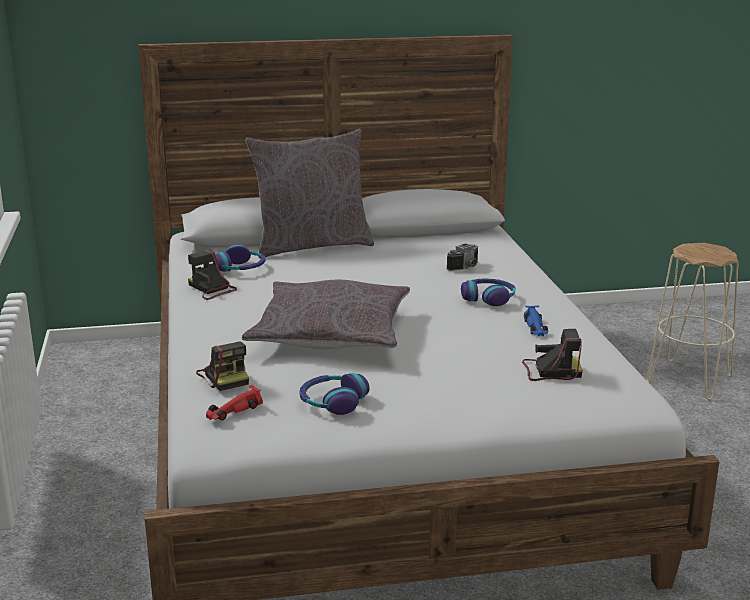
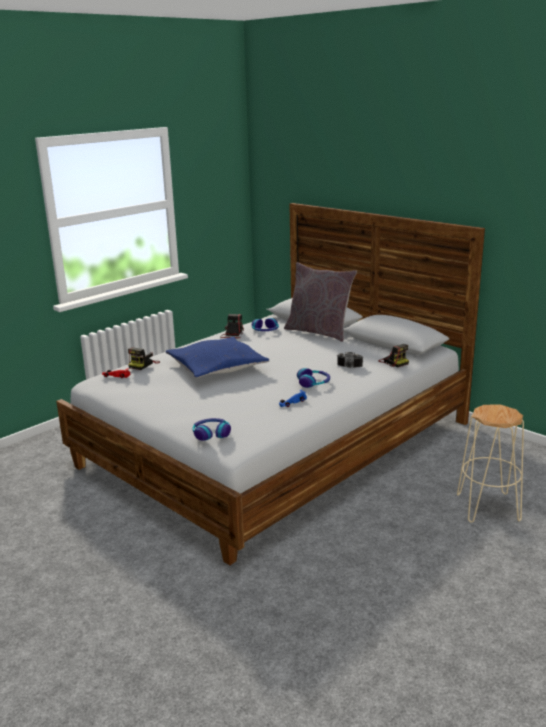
camera: 55 degrees right, 0 degrees up
grey pillow [242,280,410,349] -> blue pillow [166,337,269,378]
headphones [300,373,370,415] -> headphones moved to [192,418,231,441]
camera [522,329,583,381] -> camera moved to [379,344,409,367]

